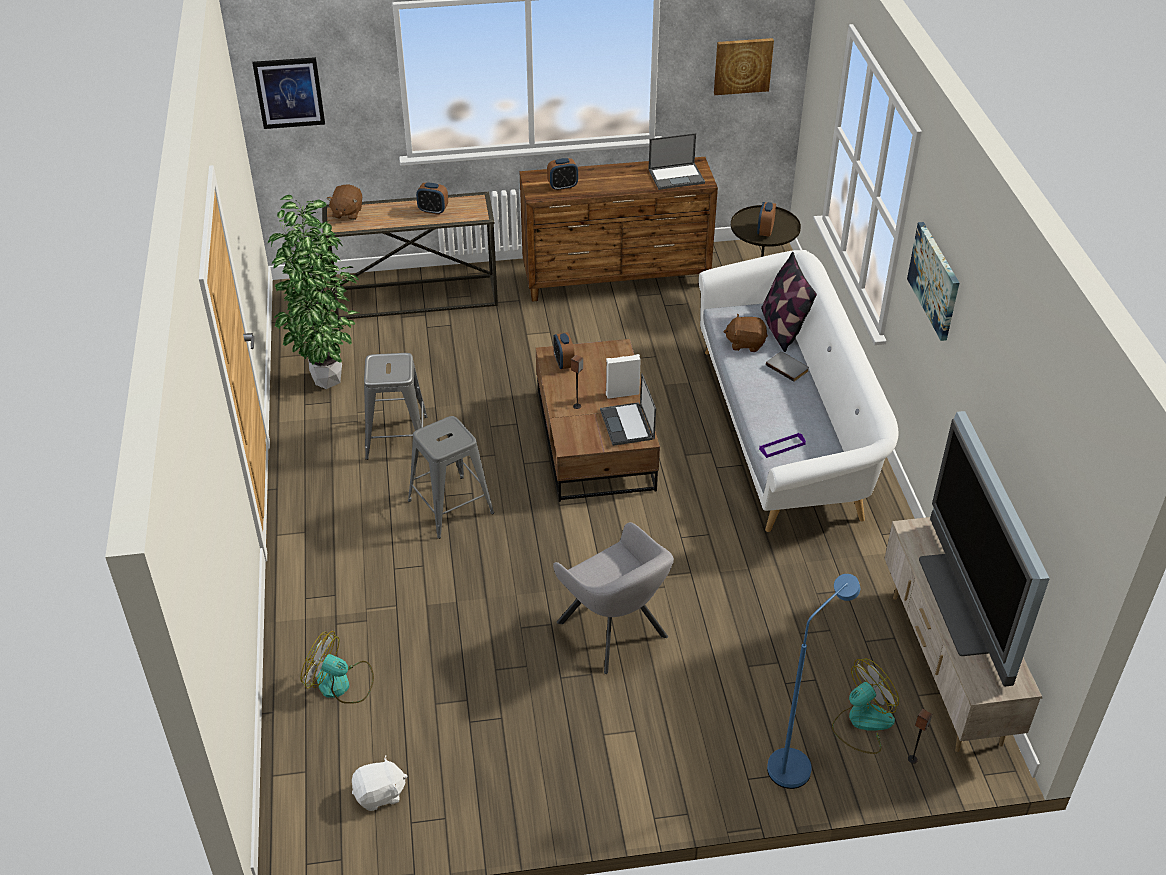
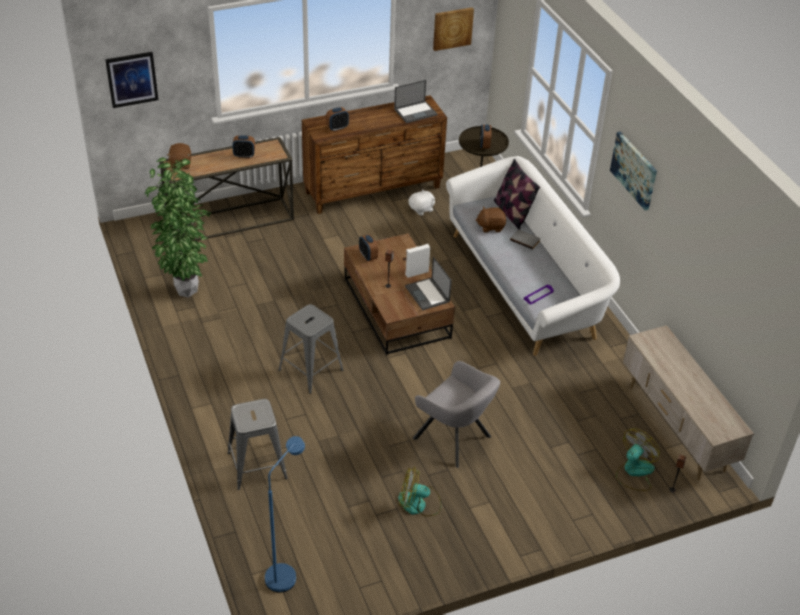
camera: 15 degrees left, 0 degrees up
fan [301,631,374,704] -> fan moved to [398,468,441,517]
white plush toy [352,755,408,811] -> white plush toy moved to [409,189,435,216]
grey stool [364,353,428,460] -> grey stool moved to [227,399,288,490]
blue floor lamp [767,574,860,789] -> blue floor lamp moved to [265,436,305,593]
television [919,411,1050,686] -> none

